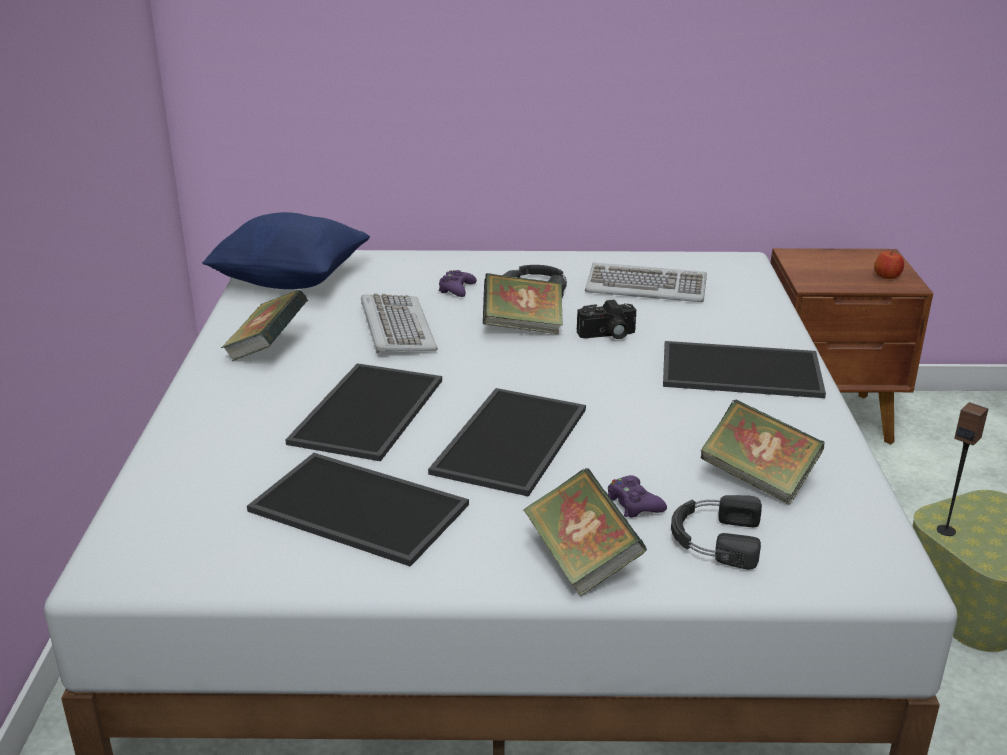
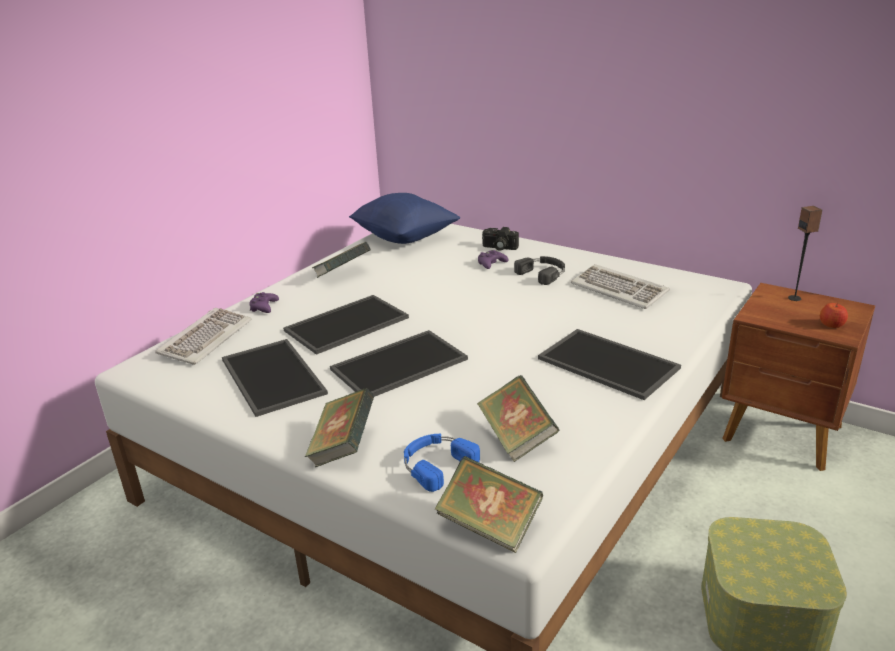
camera: 35 degrees right, 0 degrees up
keyboard [361,293,438,353] -> keyboard moved to [155,308,252,365]
book [483,273,563,334] -> book moved to [435,456,543,553]
camera [577,300,636,339] -> camera moved to [482,227,519,251]
purple game controller [608,475,667,518] -> purple game controller moved to [249,292,279,313]
black headphones [671,495,762,570] -> blue headphones [404,434,480,492]
speaker [937,402,988,536] -> speaker moved to [788,206,822,301]

